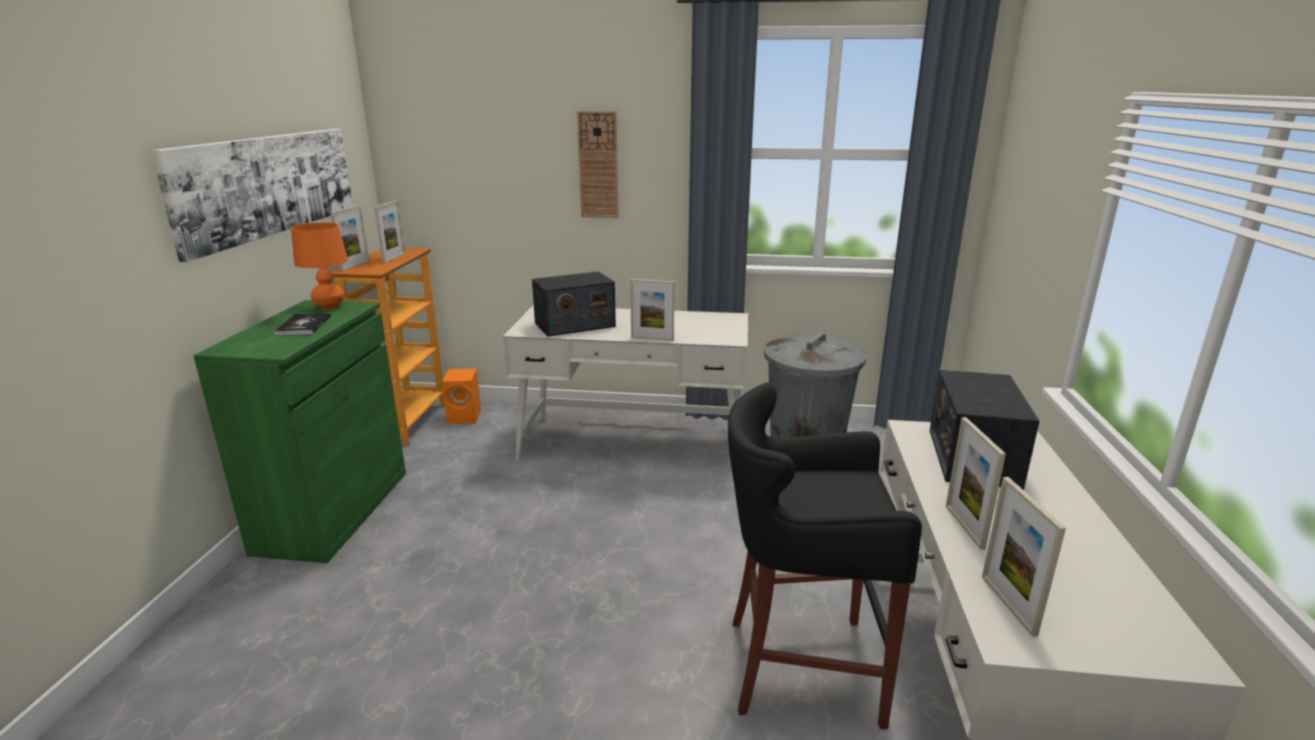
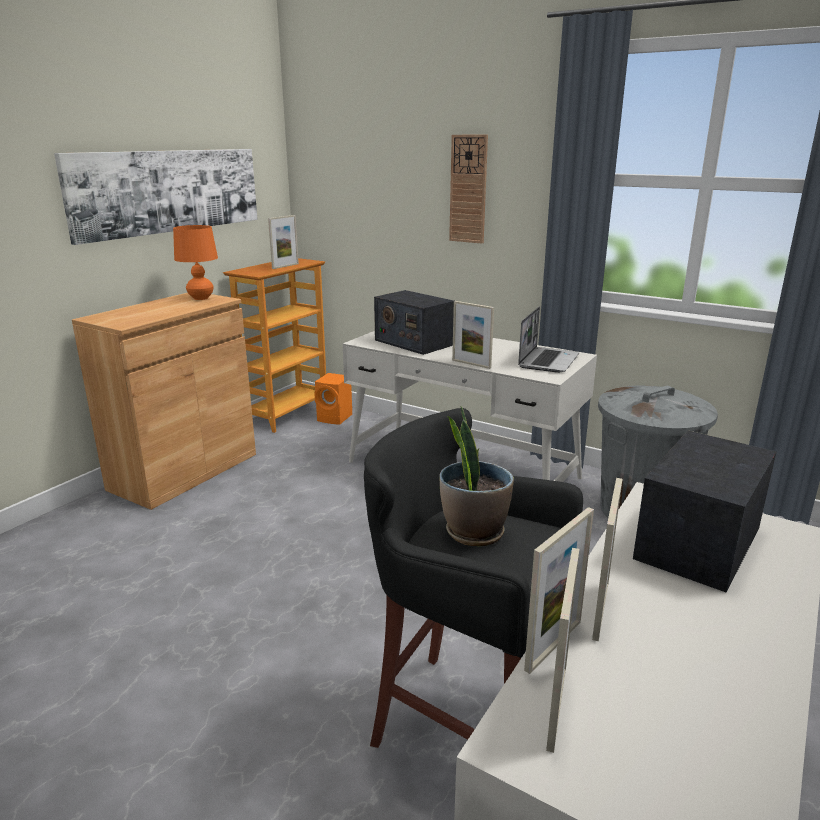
camera: 25 degrees right, 0 degrees up
green cabinet [193,300,406,563] -> brown cabinet [72,293,256,510]
book [274,313,331,335] -> none
picture frame [330,206,370,271] -> picture frame moved to [524,507,594,674]
radio [532,271,616,337] -> radio turned 45 degrees clockwise [374,290,454,355]
none -> potted plant [440,406,514,546]
none -> laptop [518,307,579,373]

